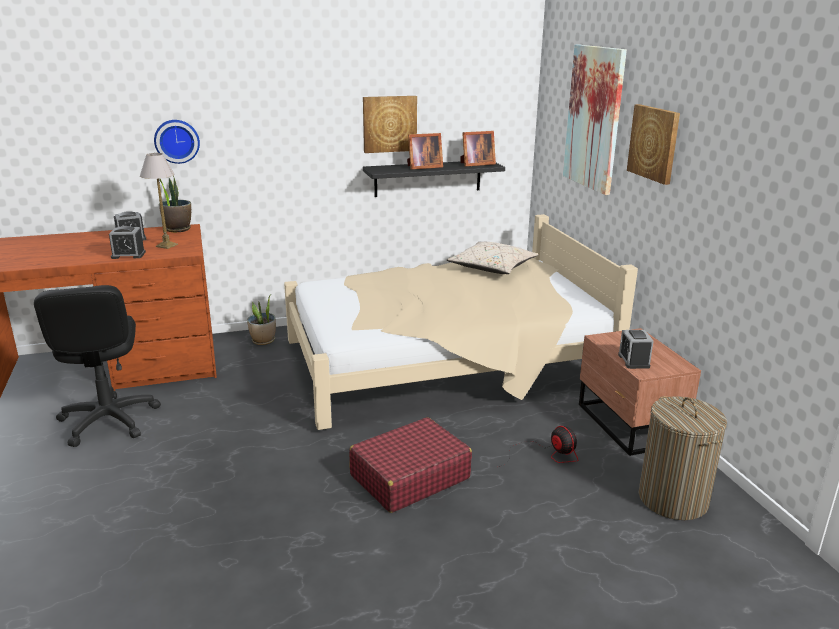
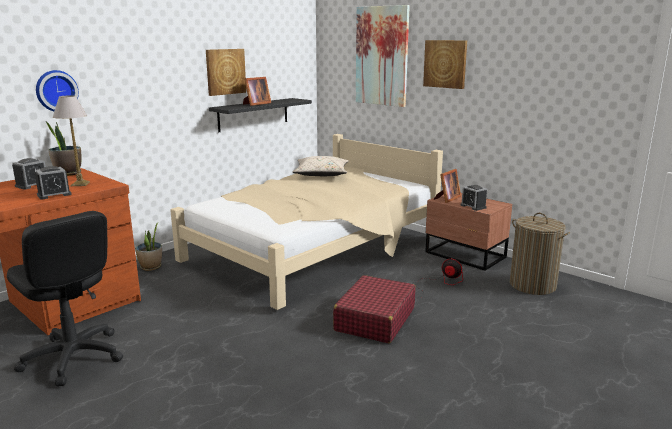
camera: 30 degrees left, 5 degrees down
picture frame [460,131,496,167] -> picture frame moved to [433,169,461,203]

